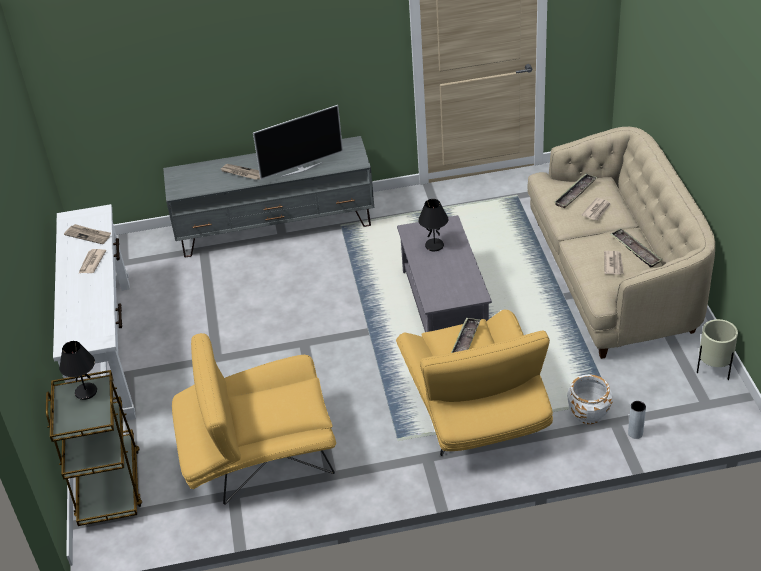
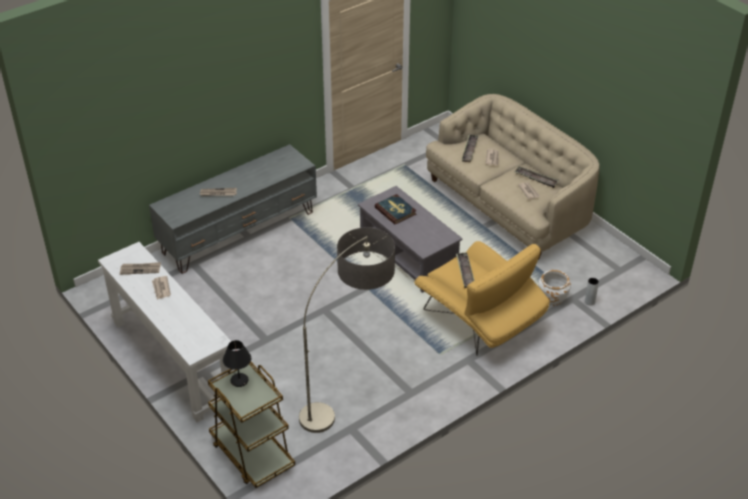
camera: 30 degrees left, 0 degrees up
yellow armchair [172,333,336,505] -> floor lamp [299,227,395,433]
television [253,105,343,179] -> none
black table lamp [418,199,448,251] -> book [375,194,416,224]
beige planter [697,319,738,380] -> none

